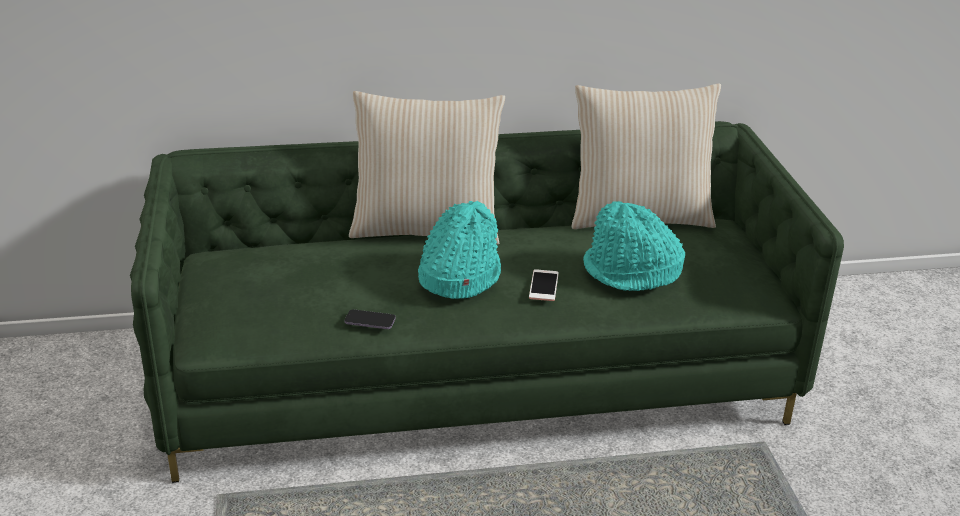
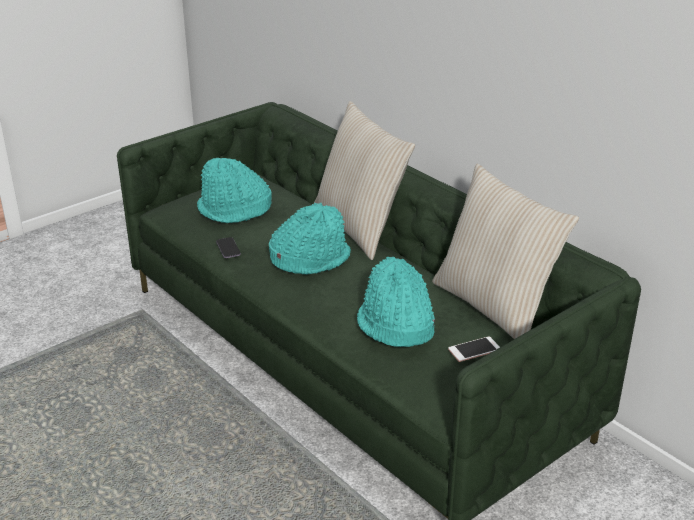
camera: 60 degrees right, 0 degrees up
phone [529,269,559,301] -> phone moved to [448,336,500,362]
none -> turquoise hat [197,158,272,223]

